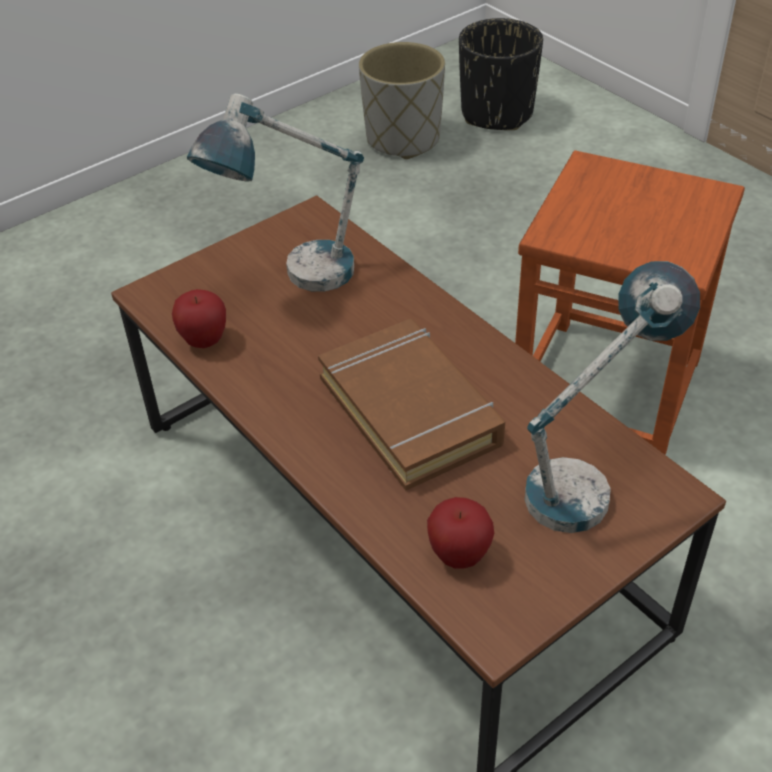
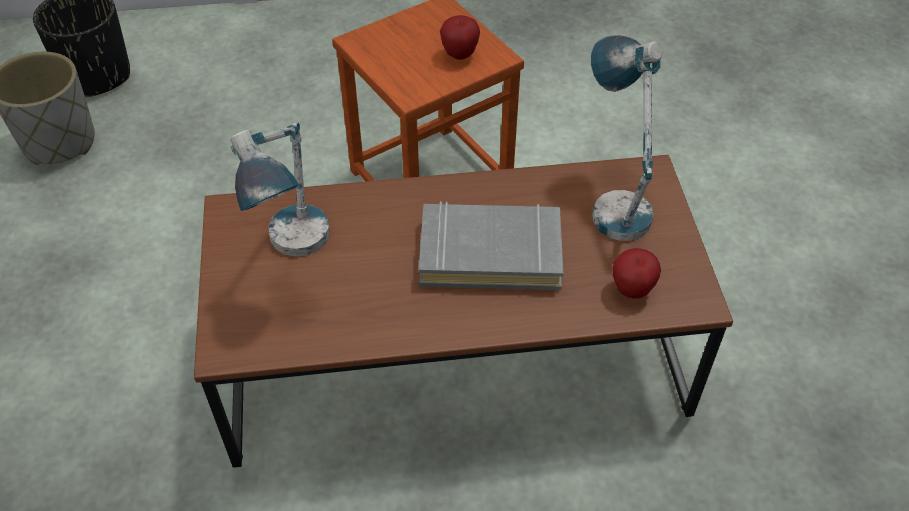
camera: 60 degrees left, 5 degrees up
apple [172,289,226,348] -> apple moved to [440,15,480,60]
brown book [318,319,505,491] -> grey book [419,201,563,290]

